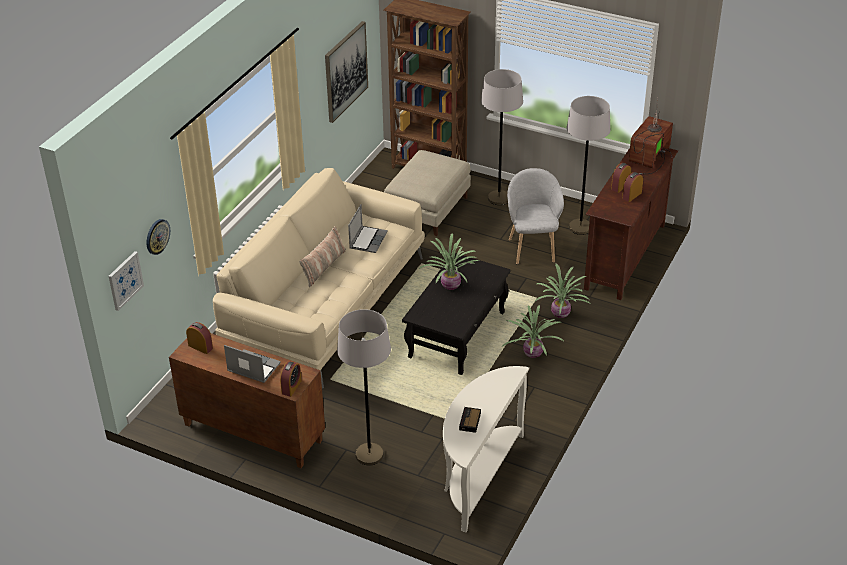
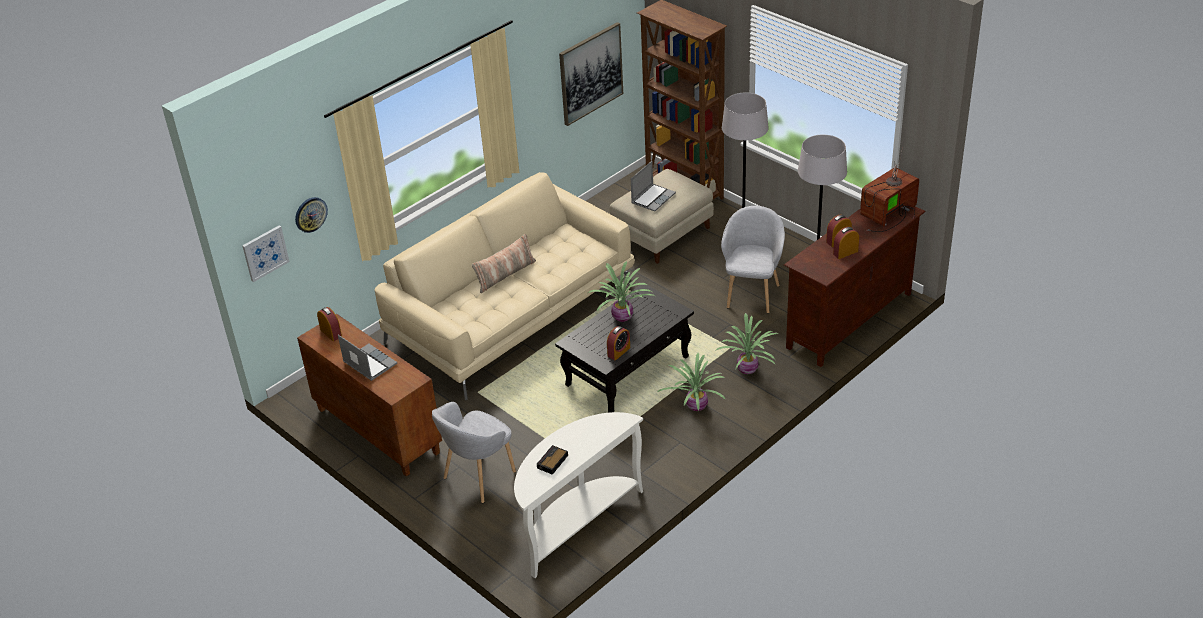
camera: 20 degrees right, 0 degrees up
alarm clock [280,361,302,397] -> alarm clock moved to [607,326,630,360]
grey floor lamp [337,309,391,465] -> grey armchair [432,402,516,503]
laptop [348,204,388,253] -> laptop moved to [631,161,676,212]

